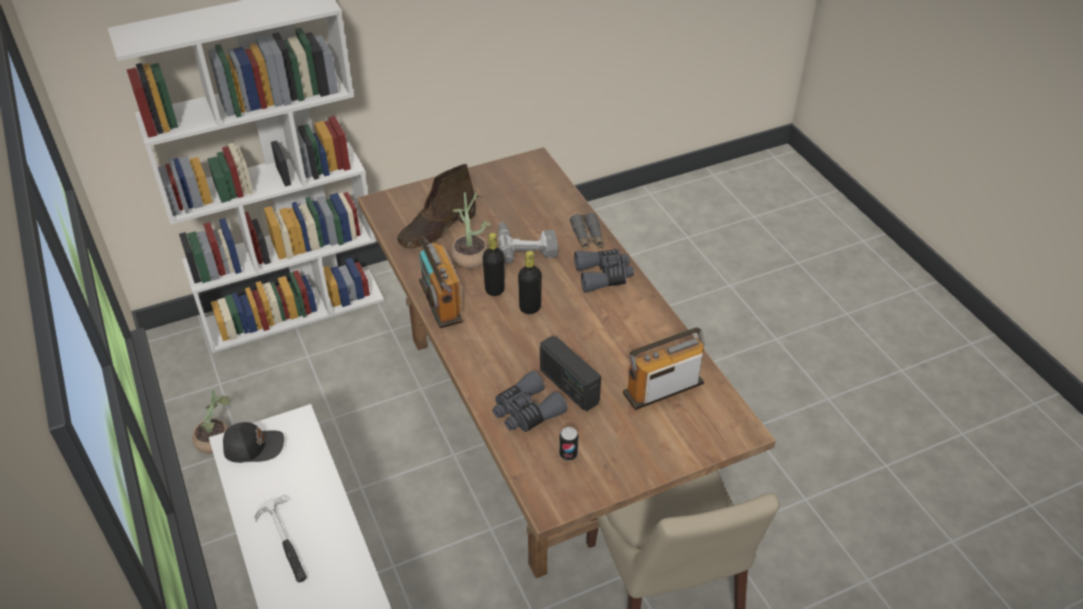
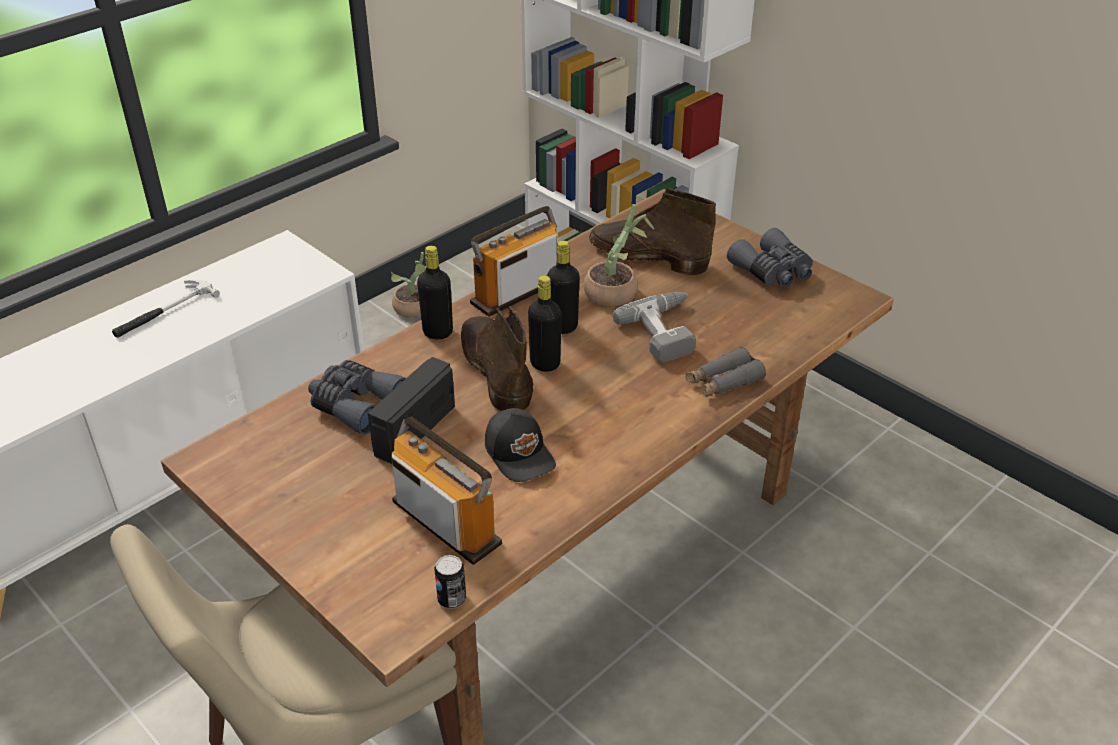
camera: 70 degrees right, 5 degrees down
black cap [223,422,284,463] -> black cap moved to [485,408,556,482]
can [559,427,579,461] -> can moved to [434,555,466,609]
grey binoculars [574,249,634,293] -> grey binoculars moved to [727,228,813,287]
none -> black bottle [417,246,453,339]
none -> brown boot [461,306,533,411]

